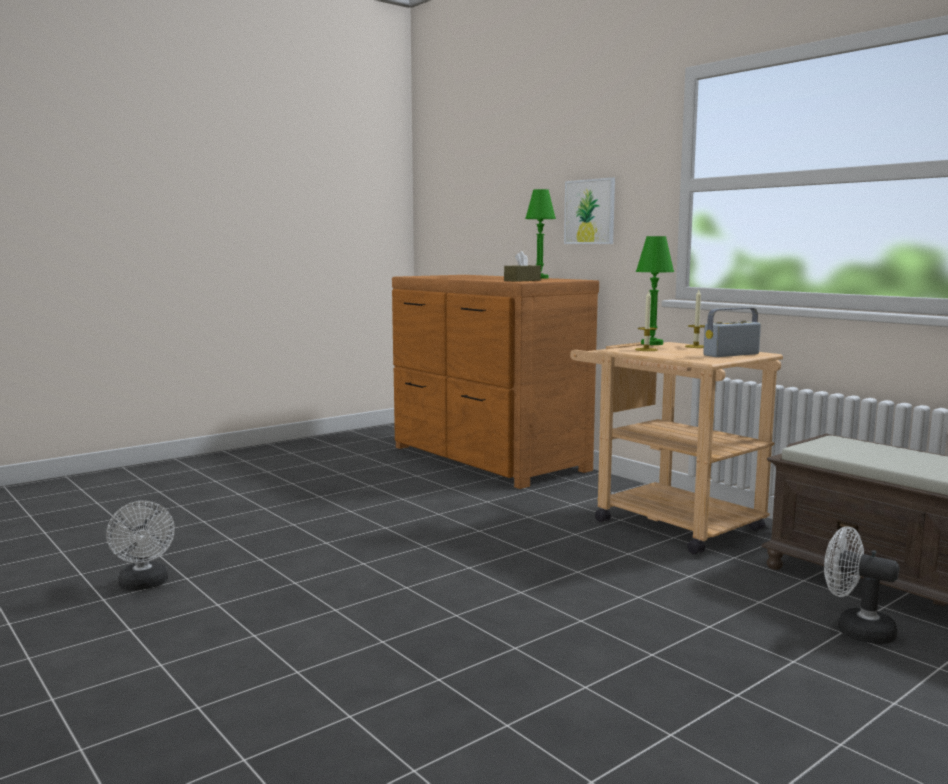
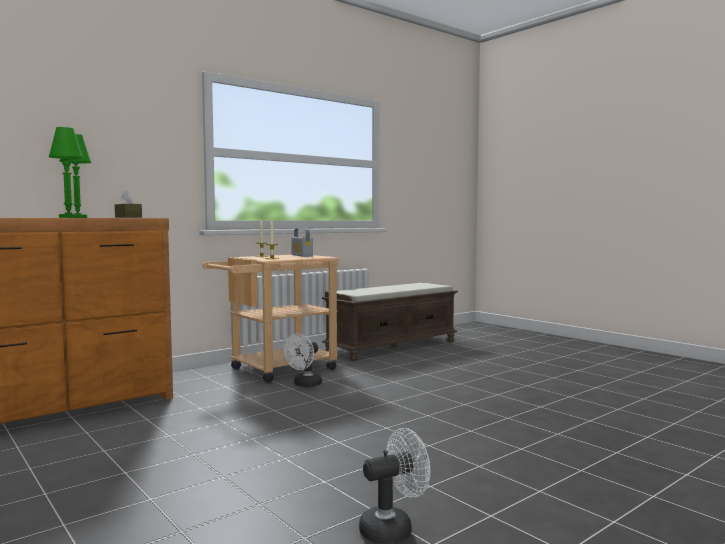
camera: 90 degrees left, 5 degrees down
picture [564,177,615,244] -> none
green table lamp [636,236,674,345] -> green table lamp moved to [49,127,83,218]
white fan [824,527,899,644] -> white fan moved to [284,334,322,387]

